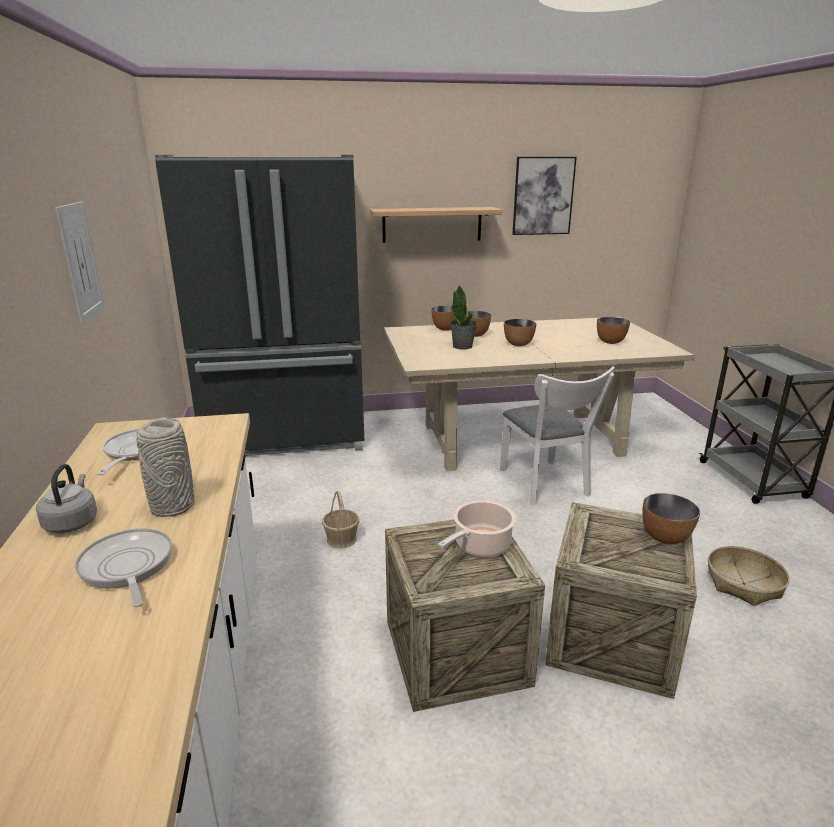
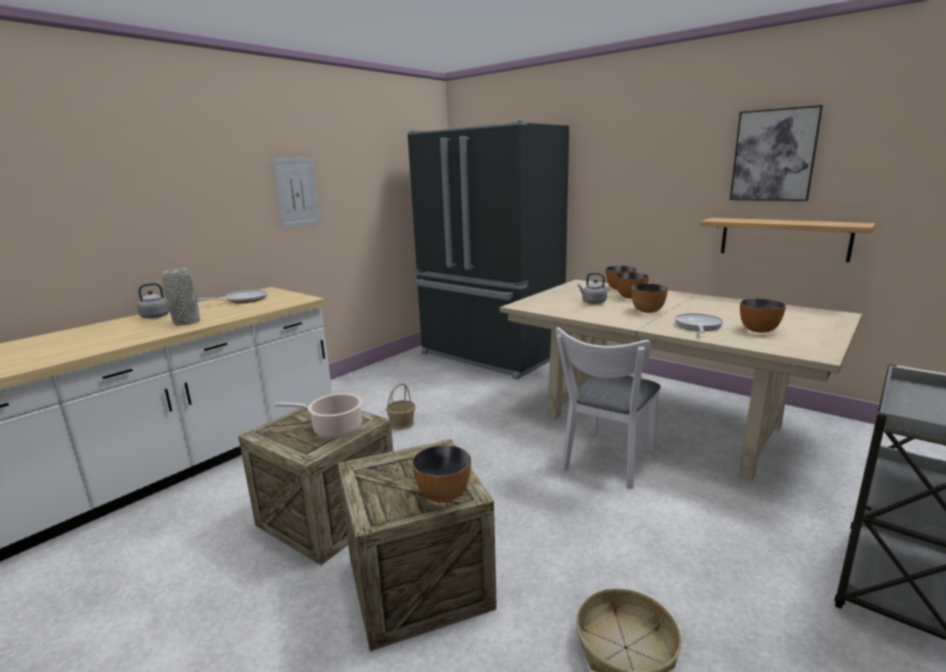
camera: 50 degrees right, 5 degrees down
frying pan [75,528,172,607] -> frying pan moved to [675,313,723,333]
shelf [370,207,503,243] -> shelf moved to [700,218,876,262]
potted plant [450,285,477,349] -> grey kettle [578,273,607,304]

